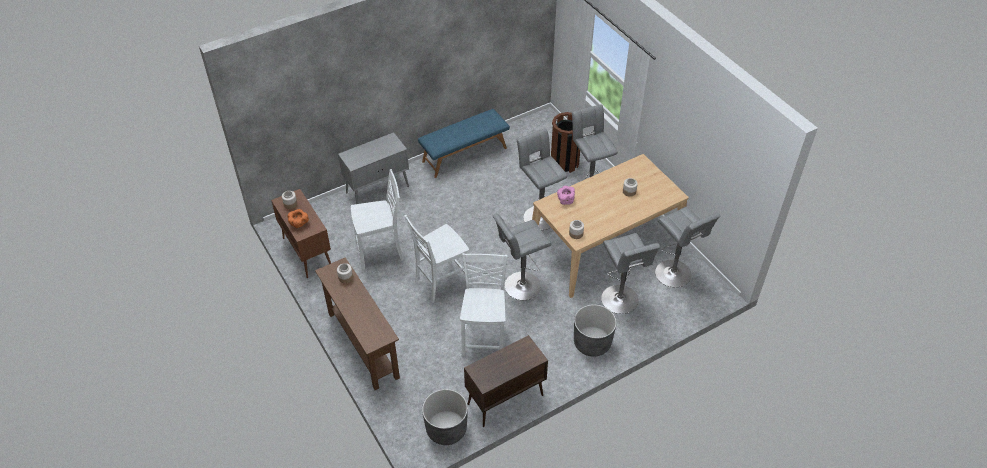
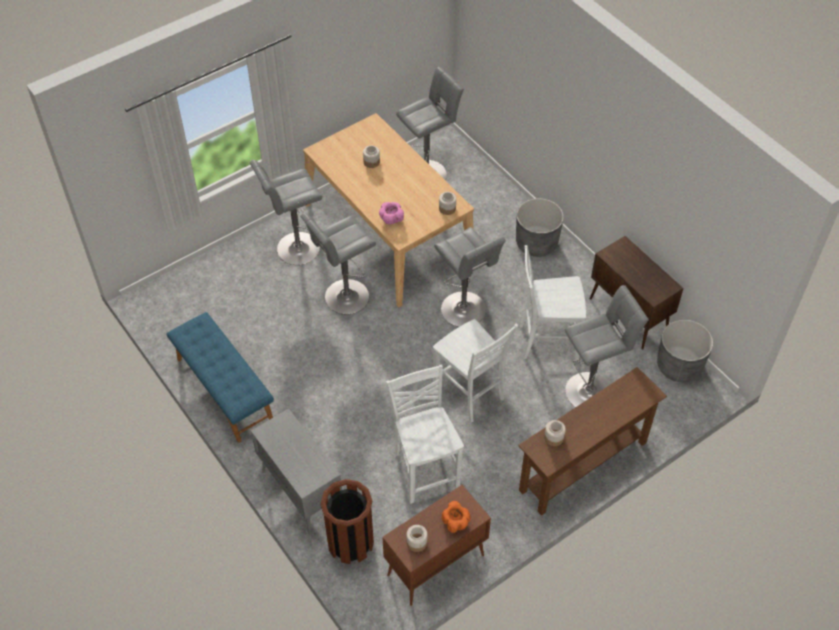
camera: 95 degrees left, 5 degrees up
brown trash can [551,112,580,173] -> brown trash can moved to [320,479,374,564]
grey stool [601,233,660,314] -> grey stool moved to [565,285,649,407]

